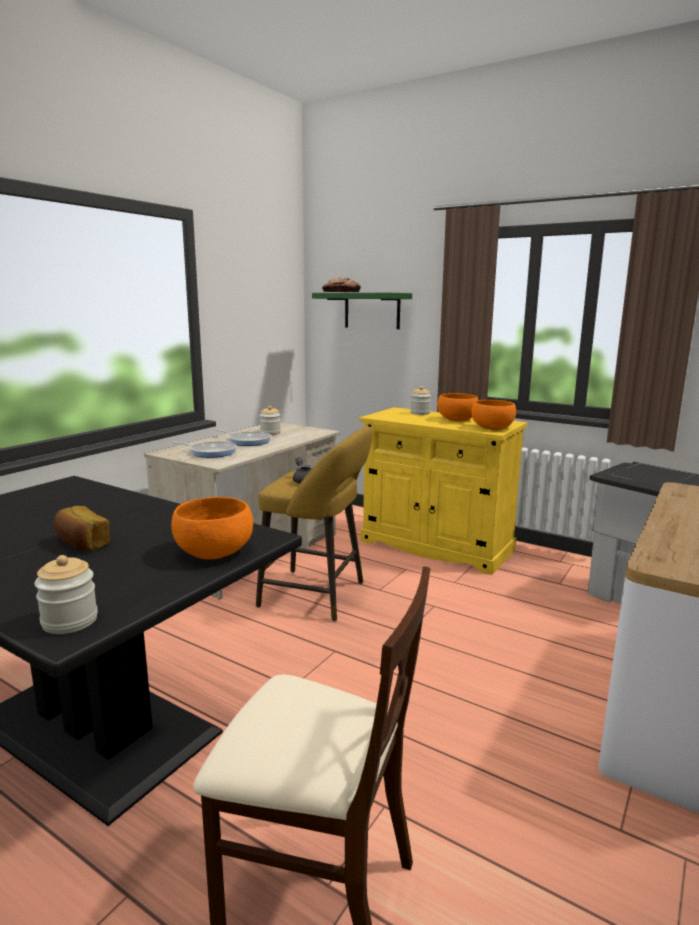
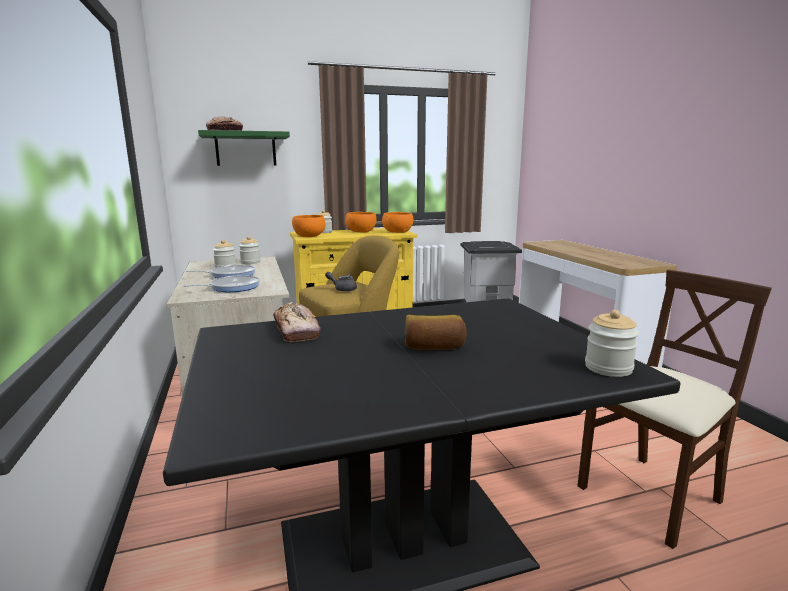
camera: 50 degrees left, 0 degrees up
orange bowl [171,497,253,559] -> orange bowl moved to [292,215,325,237]
none -> jar [239,236,261,264]
none -> bread [273,302,321,342]

